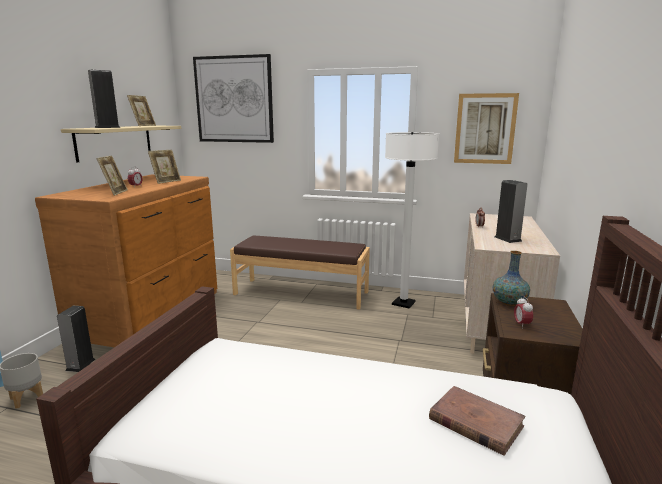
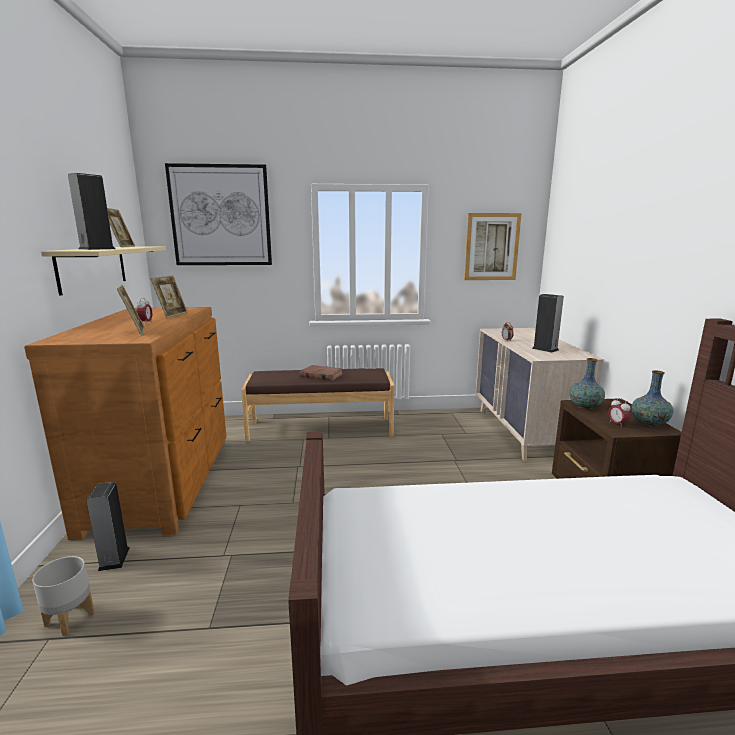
camera: 20 degrees left, 0 degrees up
white floor lamp [385,132,439,308] -> none
brown book [429,386,526,456] -> brown book moved to [300,365,343,381]
none -> vase [631,370,673,427]

